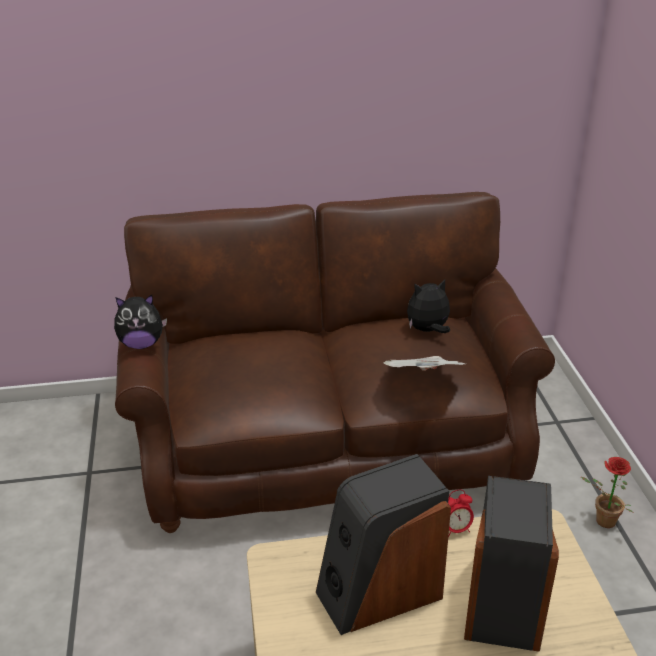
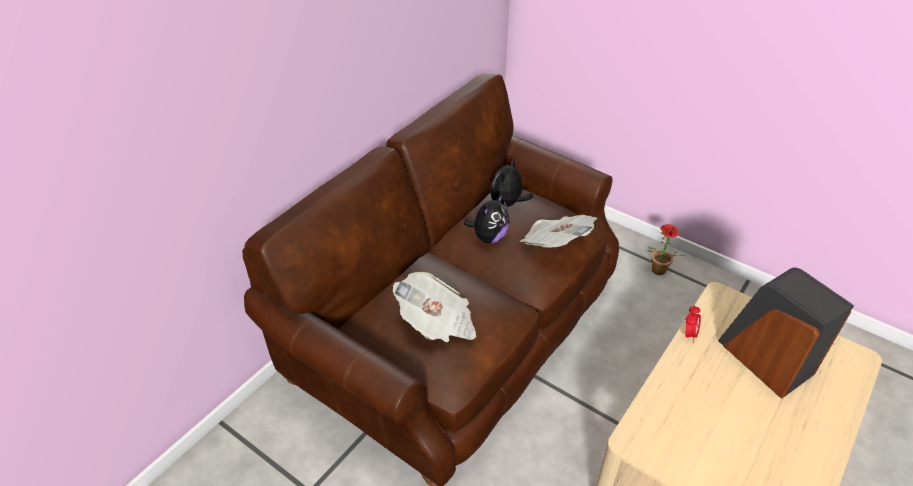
camera: 45 degrees left, 10 degrees up
plush toy [114,295,167,349] -> plush toy moved to [464,193,510,243]
speaker [316,454,451,635] -> none
none -> newspaper [393,272,477,342]

